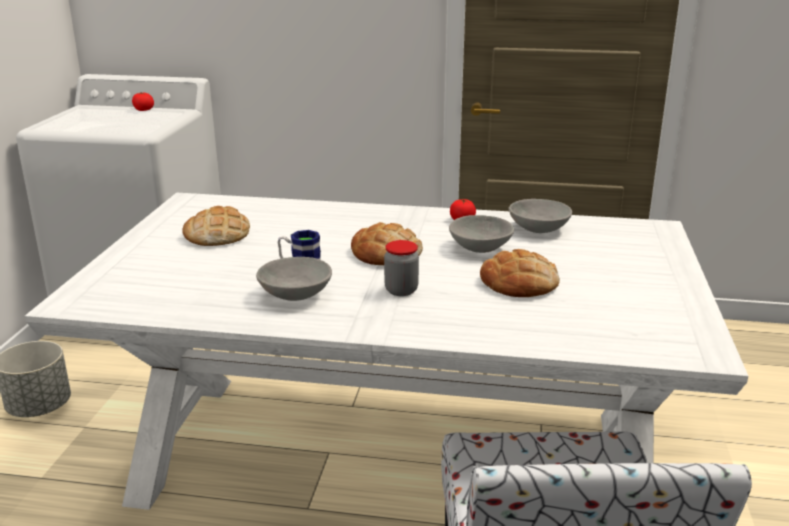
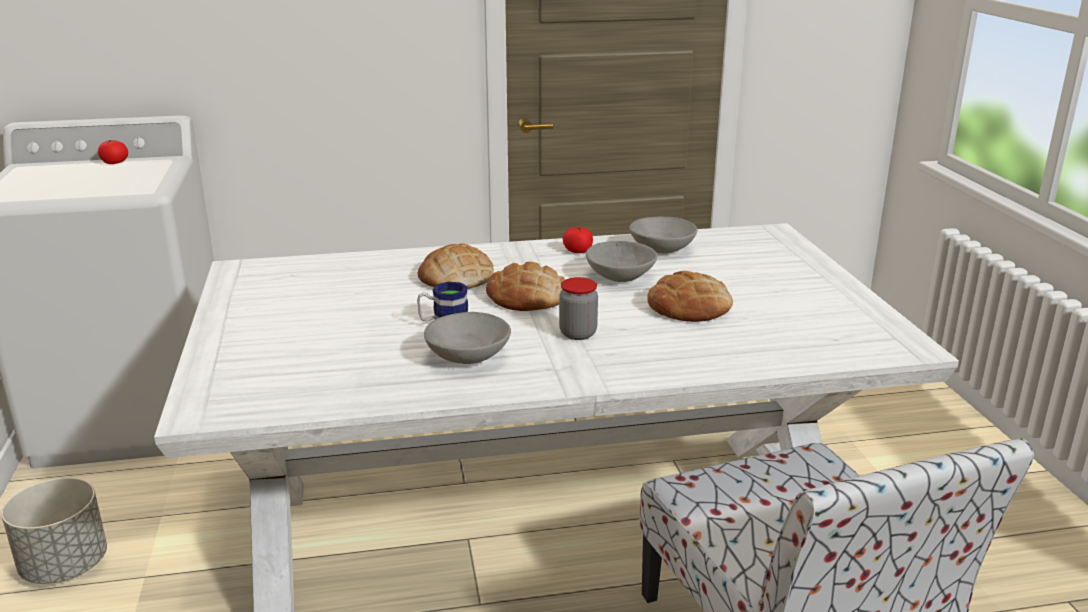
camera: 20 degrees left, 0 degrees up
bread [182,206,250,246] -> bread moved to [418,243,494,289]

